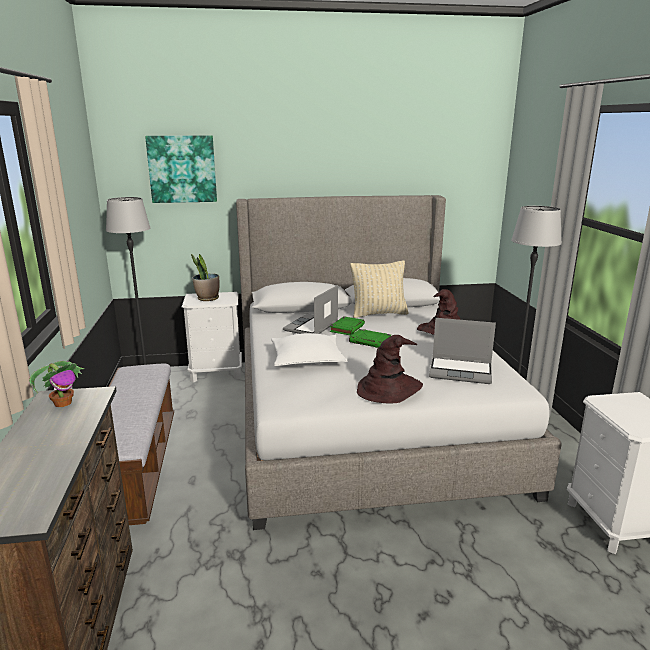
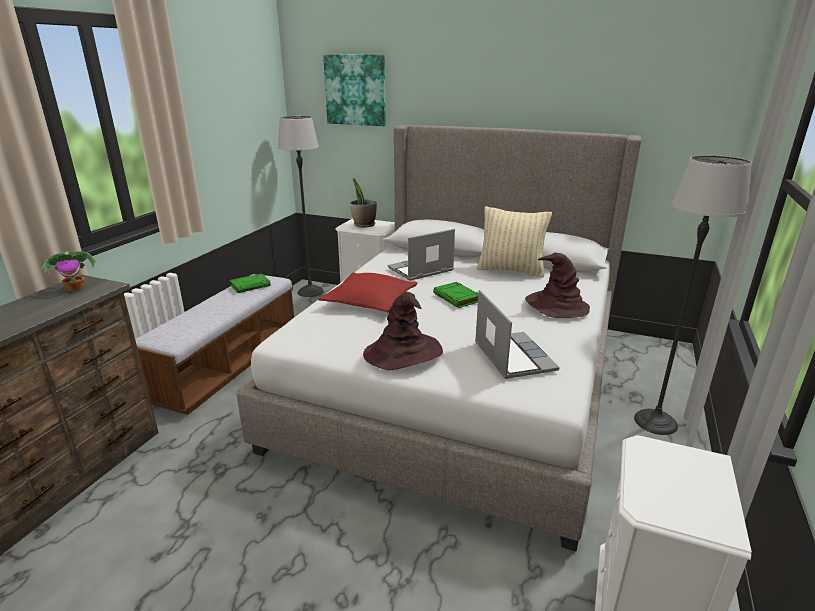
camera: 30 degrees right, 5 degrees up
white pillow [271,333,348,366] -> red pillow [318,272,418,313]
green book [330,316,365,335] -> green book moved to [230,273,271,293]
laptop [429,318,496,384] -> laptop turned 150 degrees counterclockwise [475,290,560,379]

